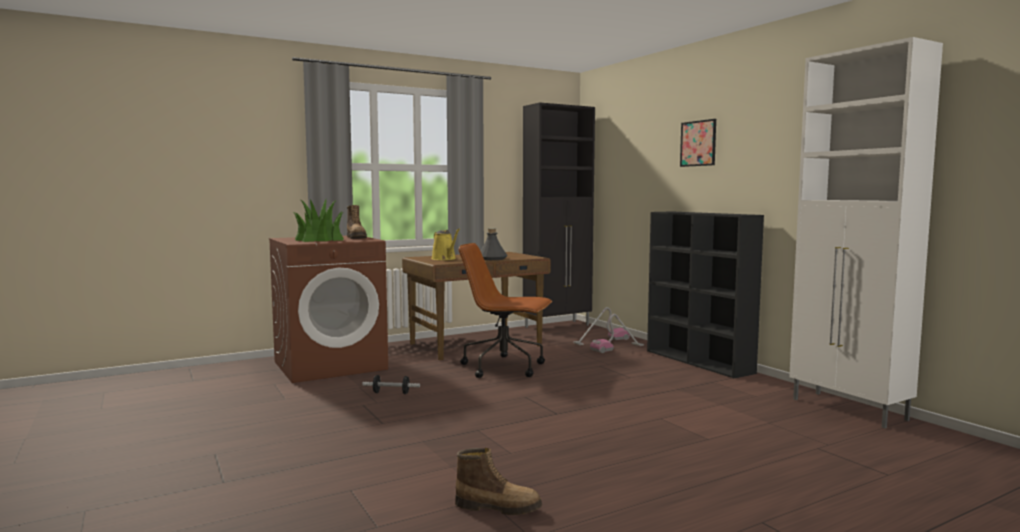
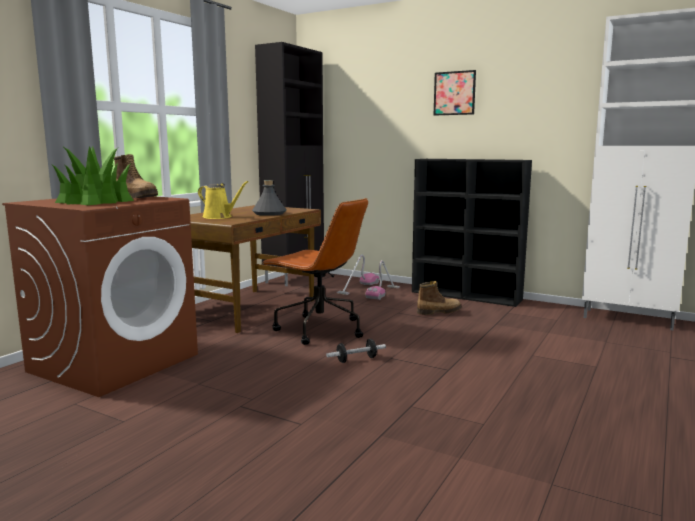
camera: 30 degrees left, 5 degrees up
dumbbell [362,375,420,394] -> dumbbell moved to [326,339,386,363]
boot [455,448,542,515] -> boot moved to [417,281,462,315]
brown office chair [459,243,552,378] -> brown office chair turned 135 degrees counterclockwise [263,198,368,345]

